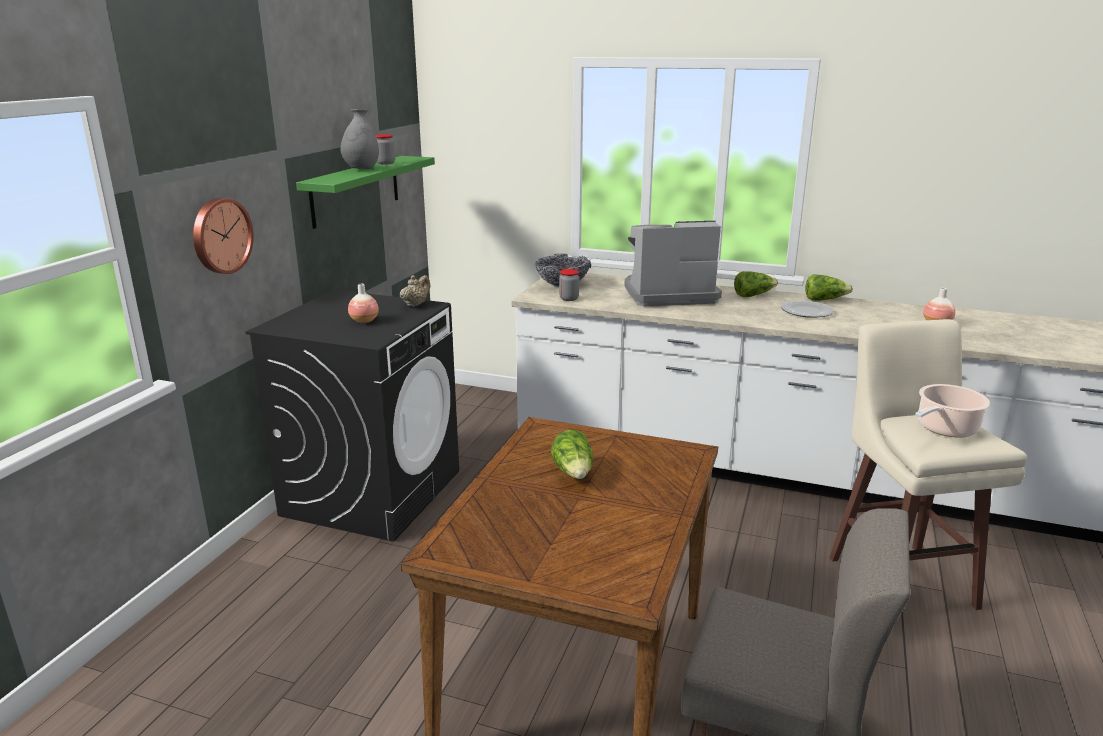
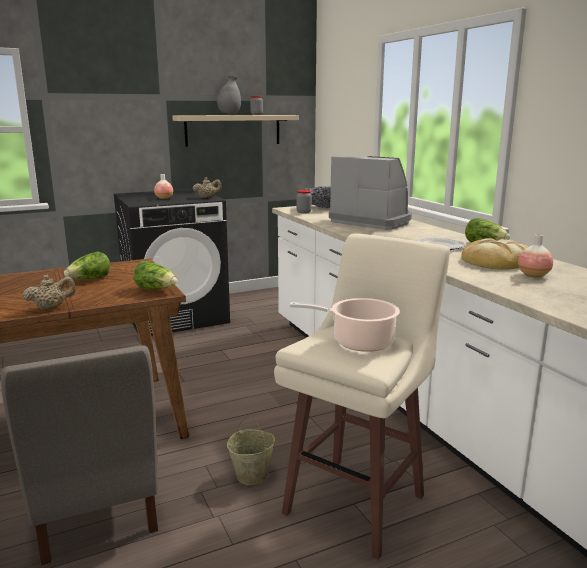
camera: 45 degrees right, 5 degrees down
wall clock [193,198,254,274] -> none
green shelf [296,156,435,229] -> beige shelf [172,115,299,147]
lettuce [734,271,778,297] -> lettuce moved to [133,261,178,290]
none -> beige teapot [22,275,76,310]
none -> beige bucket [227,417,275,485]
none -> bread [461,238,528,270]

